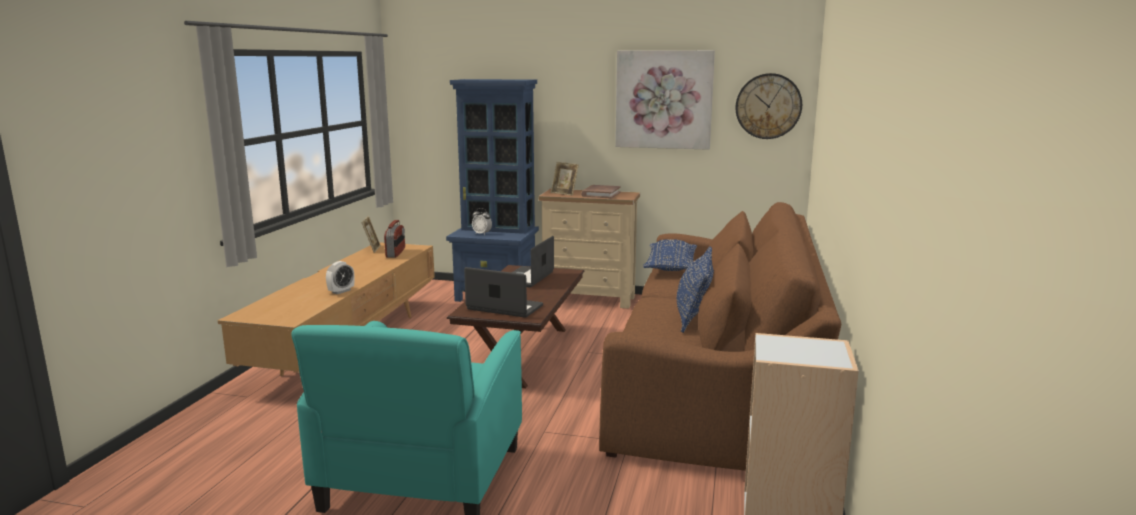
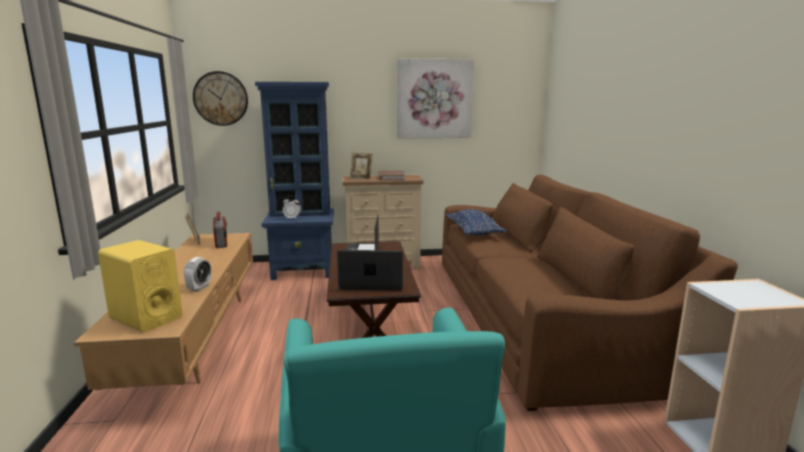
camera: 20 degrees left, 0 degrees up
blue pillow [677,246,714,333] -> none
wall clock [735,73,802,139] -> wall clock moved to [193,71,248,126]
none -> yellow speaker [98,240,183,332]

